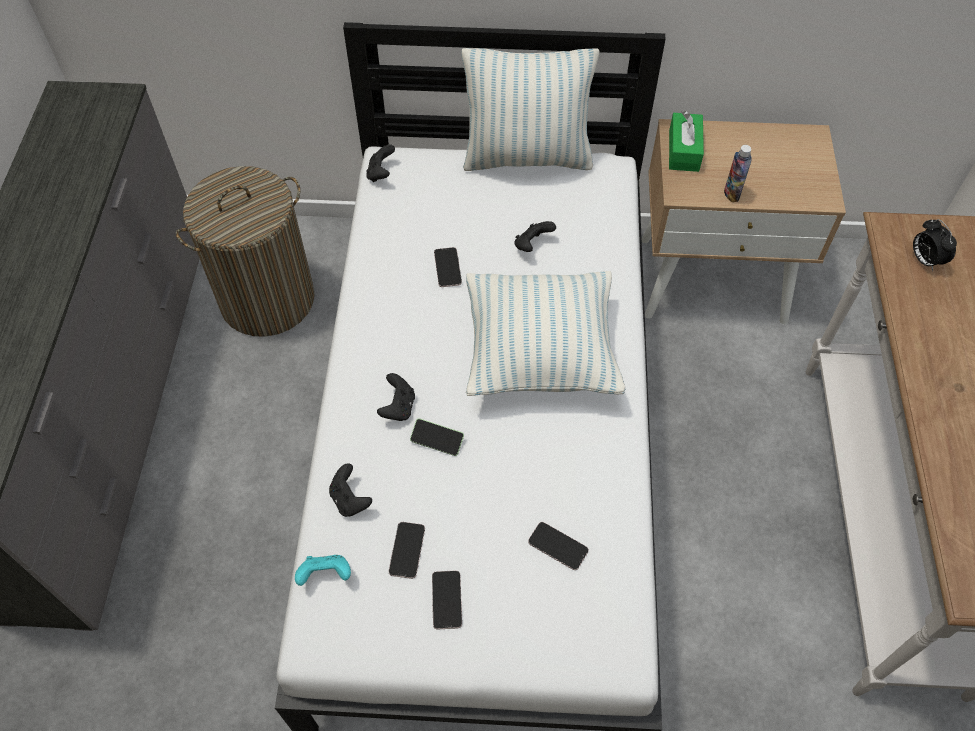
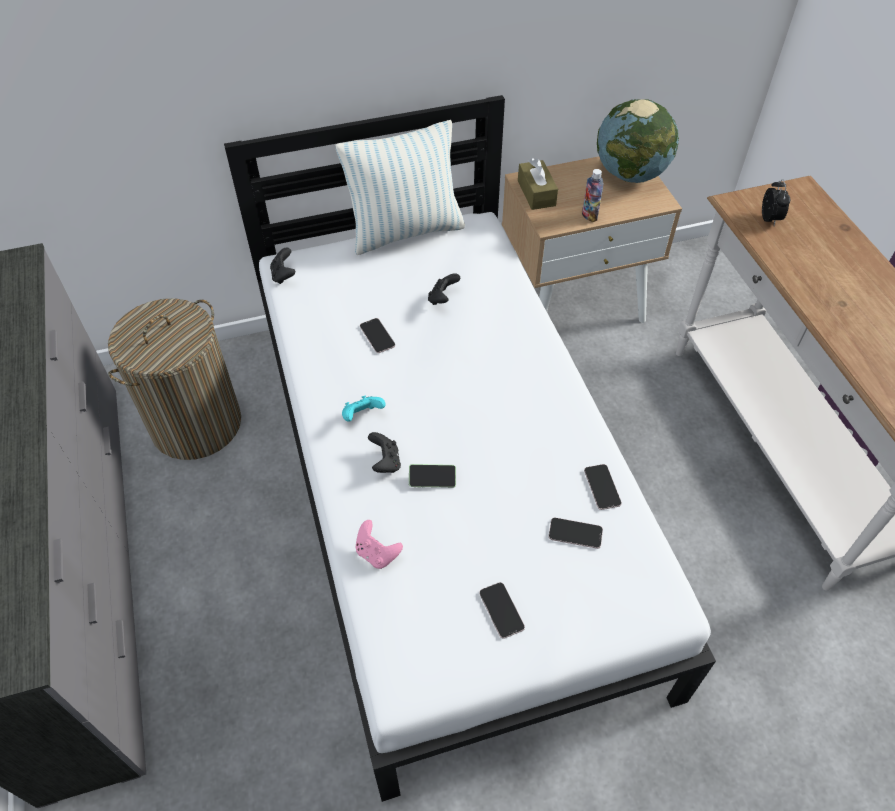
camera: 20 degrees left, 5 degrees down
turquoise game controller [295,555,351,586] -> turquoise game controller moved to [342,395,386,422]
black game controller [329,463,372,517] -> pink game controller [356,520,403,569]
phone [388,522,425,579] -> phone moved to [584,464,622,510]
pillow [466,271,625,396] -> none
green tissue box [669,111,704,172] -> brown tissue box [518,158,558,210]
alarm clock [913,219,957,271] -> alarm clock turned 135 degrees counterclockwise [762,179,790,226]
none -> globe [597,99,679,183]

